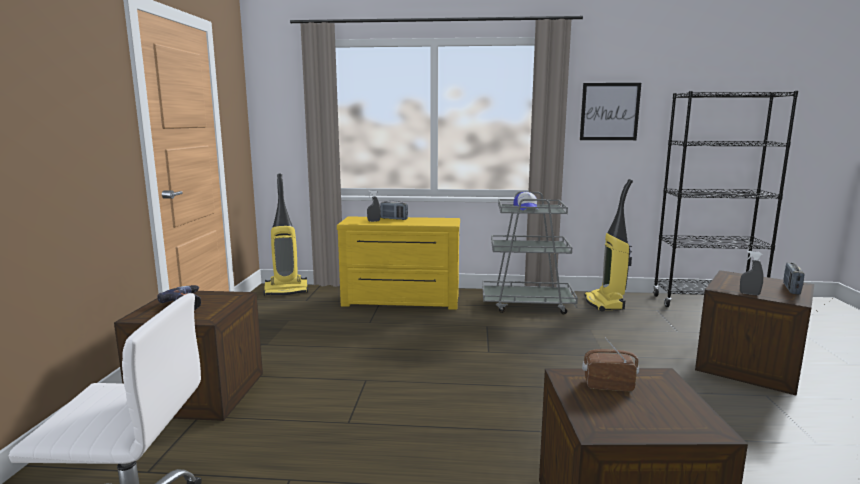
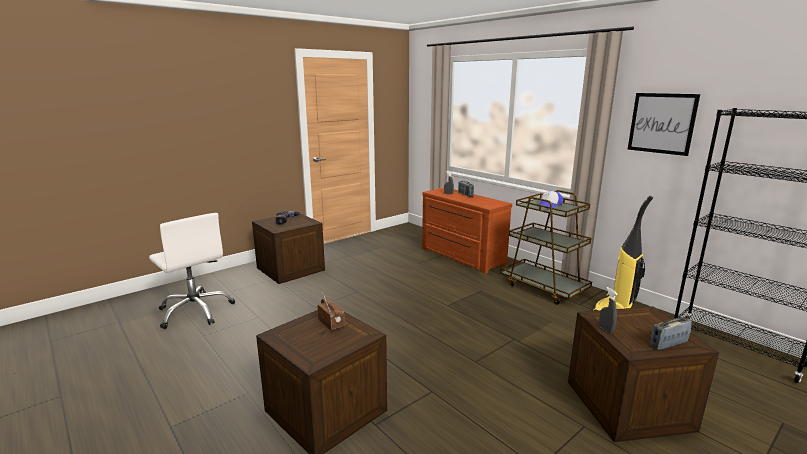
camera: 45 degrees right, 5 degrees up
vacuum cleaner [264,174,308,296] -> none
yellow dresser [337,216,460,310] -> brown dresser [422,188,512,274]
grey cart [482,192,578,314] -> brown cart [500,190,592,305]

